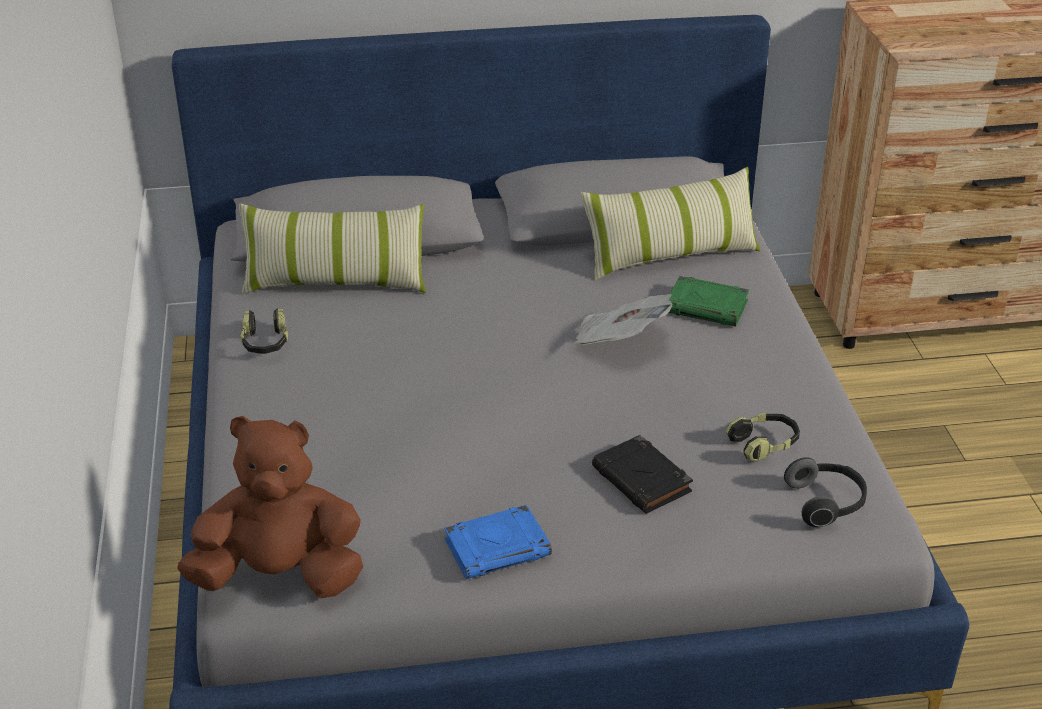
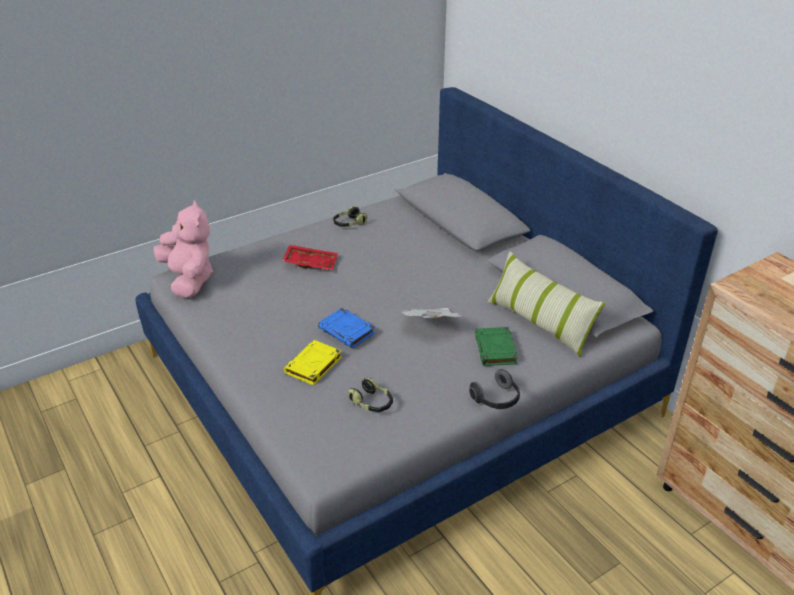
camera: 65 degrees right, 0 degrees up
brown plush toy [177,416,363,598] -> pink plush toy [154,201,213,298]
pillow [239,203,426,294] -> none
blue book [444,505,552,579] -> blue book moved to [318,308,375,348]
black book [592,435,693,514] -> yellow book [284,340,342,386]
headphones [784,457,867,527] -> headphones moved to [469,369,520,409]
none -> red tray [283,245,338,270]

